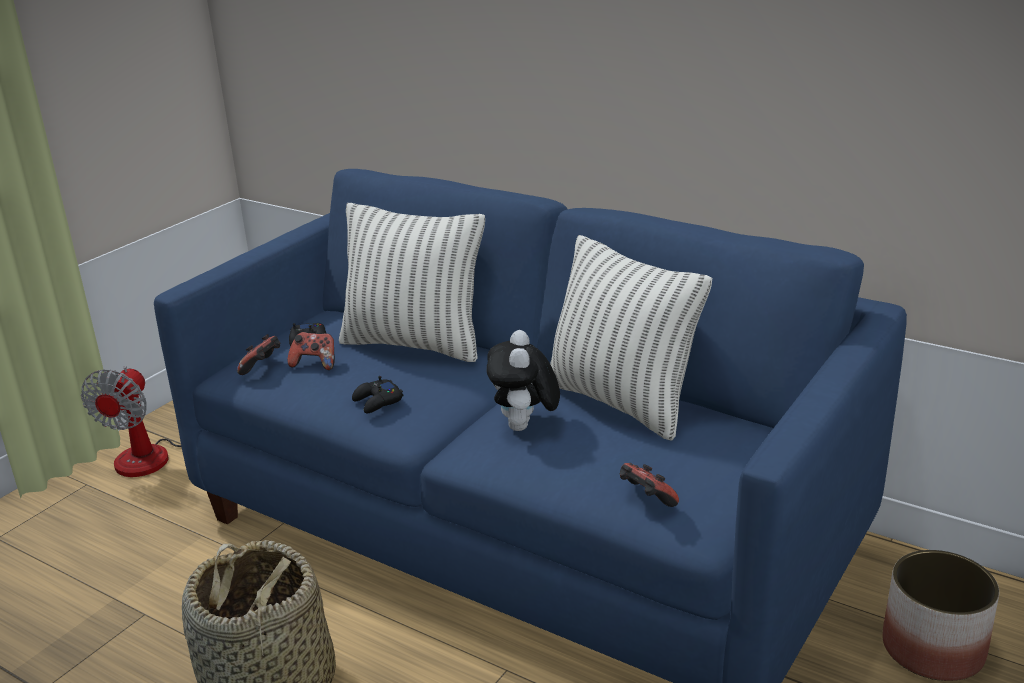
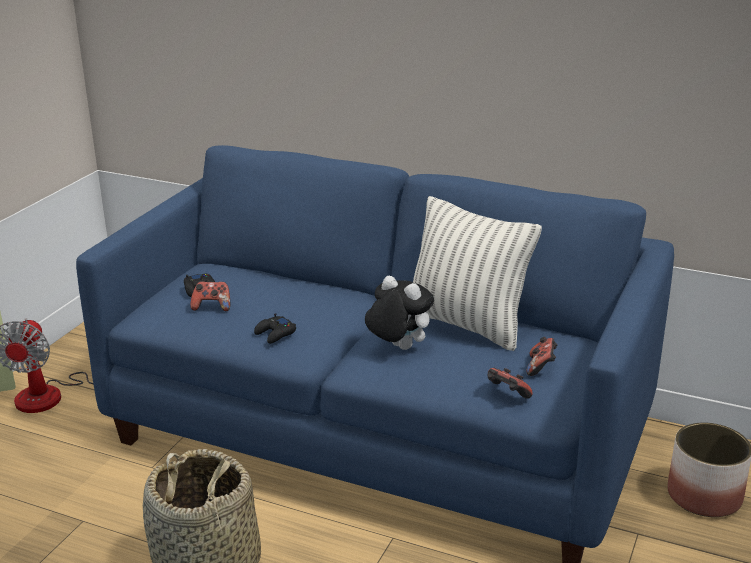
camera: 10 degrees left, 0 degrees up
game controller [237,334,280,375] -> game controller moved to [526,337,557,376]
pillow [339,203,485,362] -> none
plush toy [486,330,560,431] -> plush toy turned 135 degrees clockwise [365,276,434,350]

